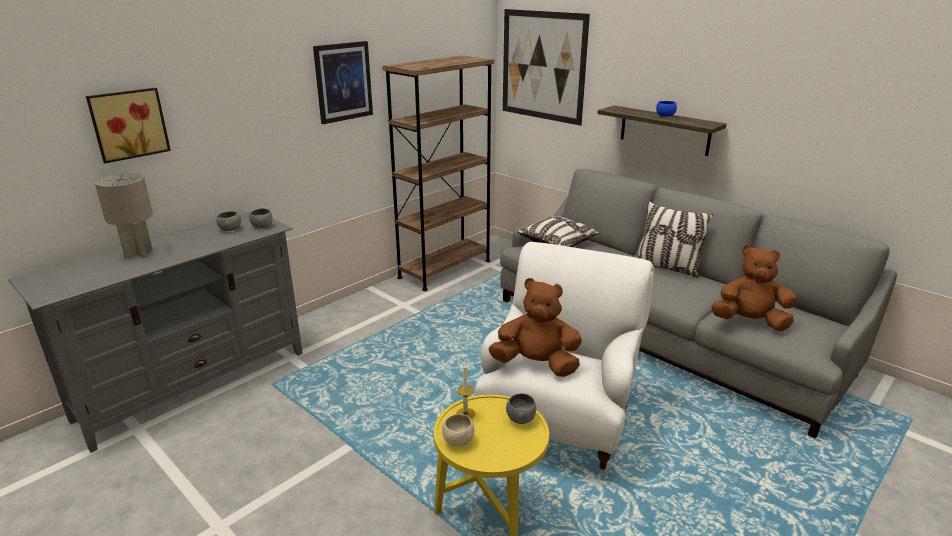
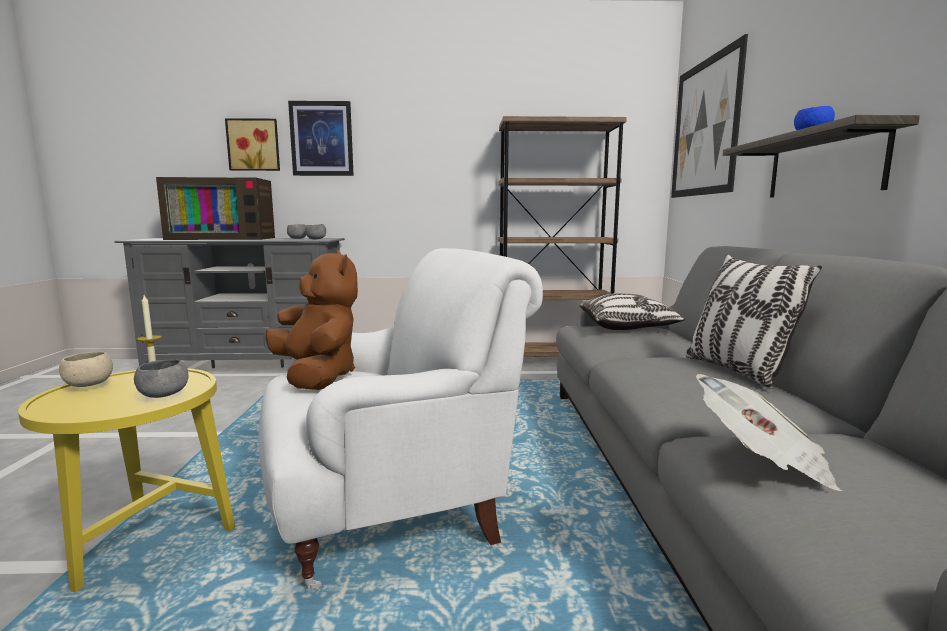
camera: 45 degrees right, 15 degrees down
grey table lamp [95,173,153,259] -> television [156,177,275,240]
picture [313,41,373,124] -> picture moved to [288,101,354,176]
brown plush toy [711,245,796,331] -> newspaper [696,374,843,491]

